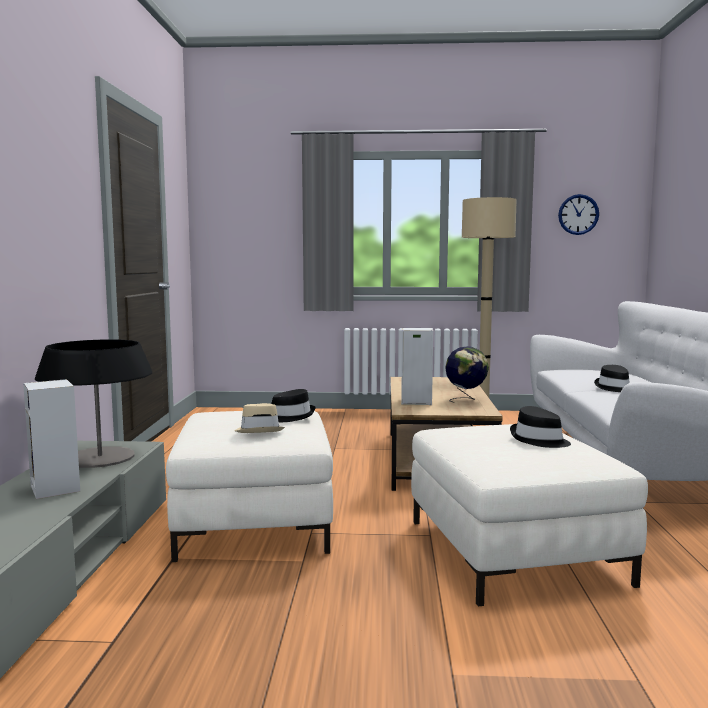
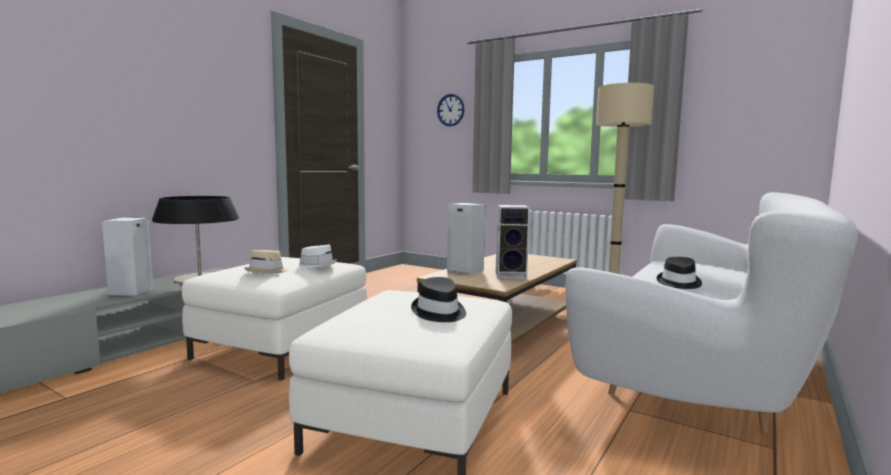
camera: 30 degrees right, 0 degrees up
black hat [271,389,316,422] -> white hat [294,245,337,269]
globe [445,346,489,403] -> speaker [496,205,530,279]
wall clock [558,194,599,235] -> wall clock moved to [437,94,465,126]

